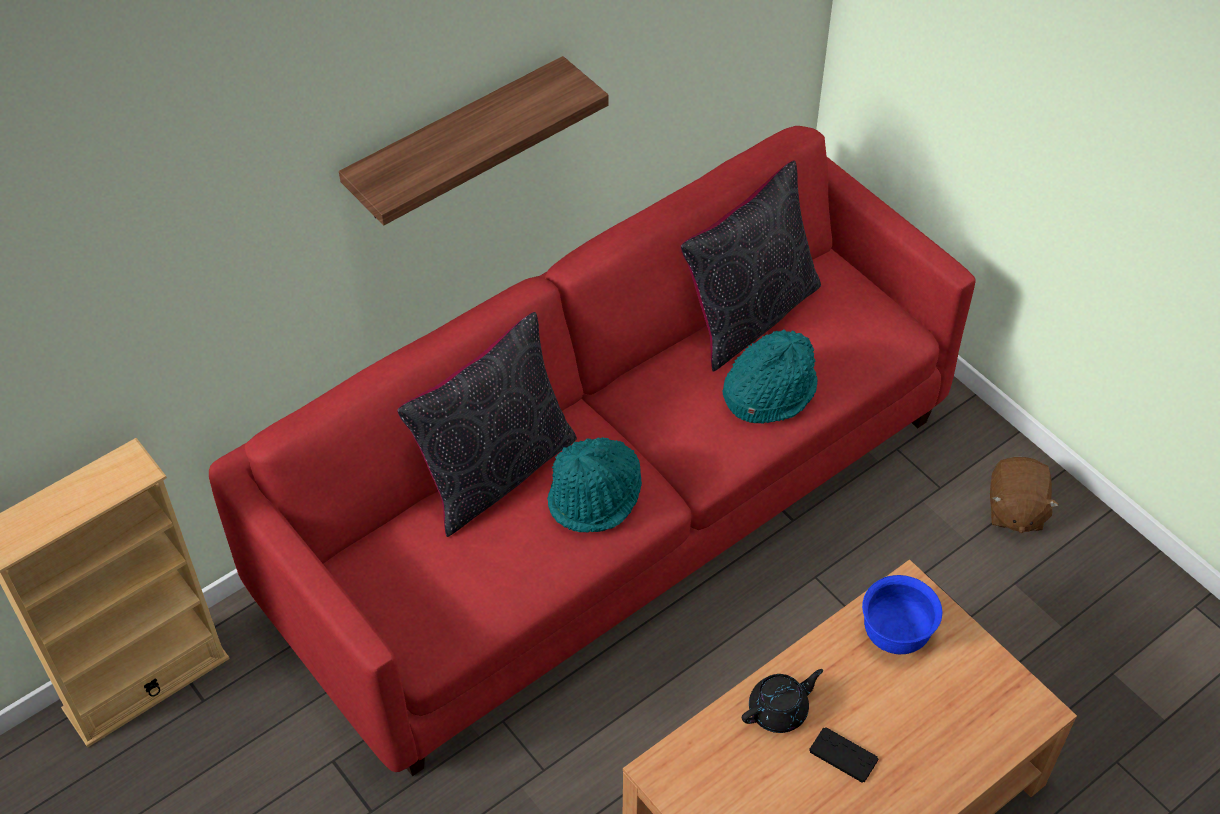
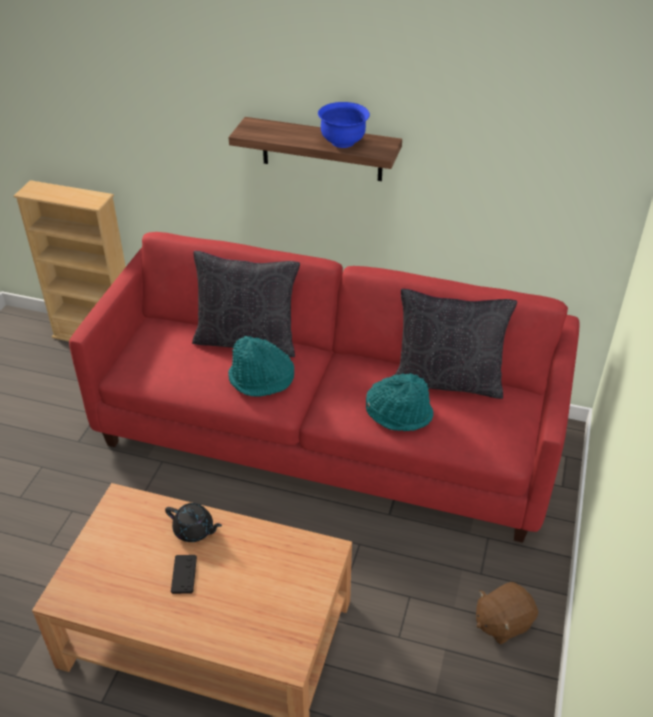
camera: 55 degrees right, 10 degrees down
blue bowl [862,575,942,654] -> blue bowl moved to [318,102,370,148]

